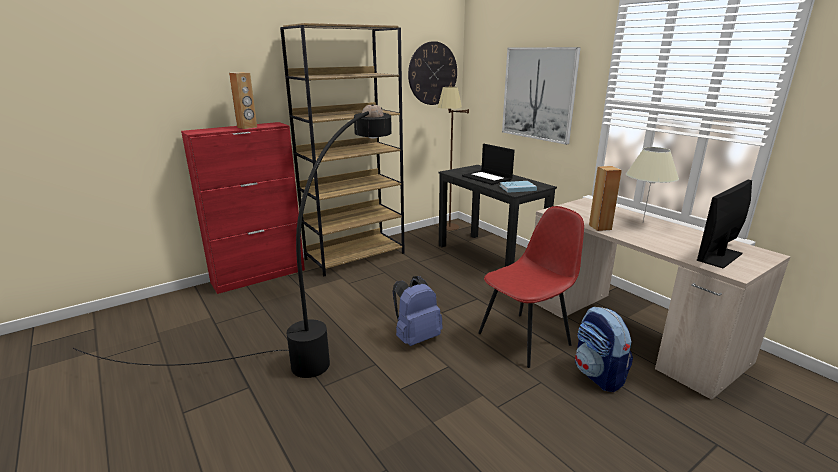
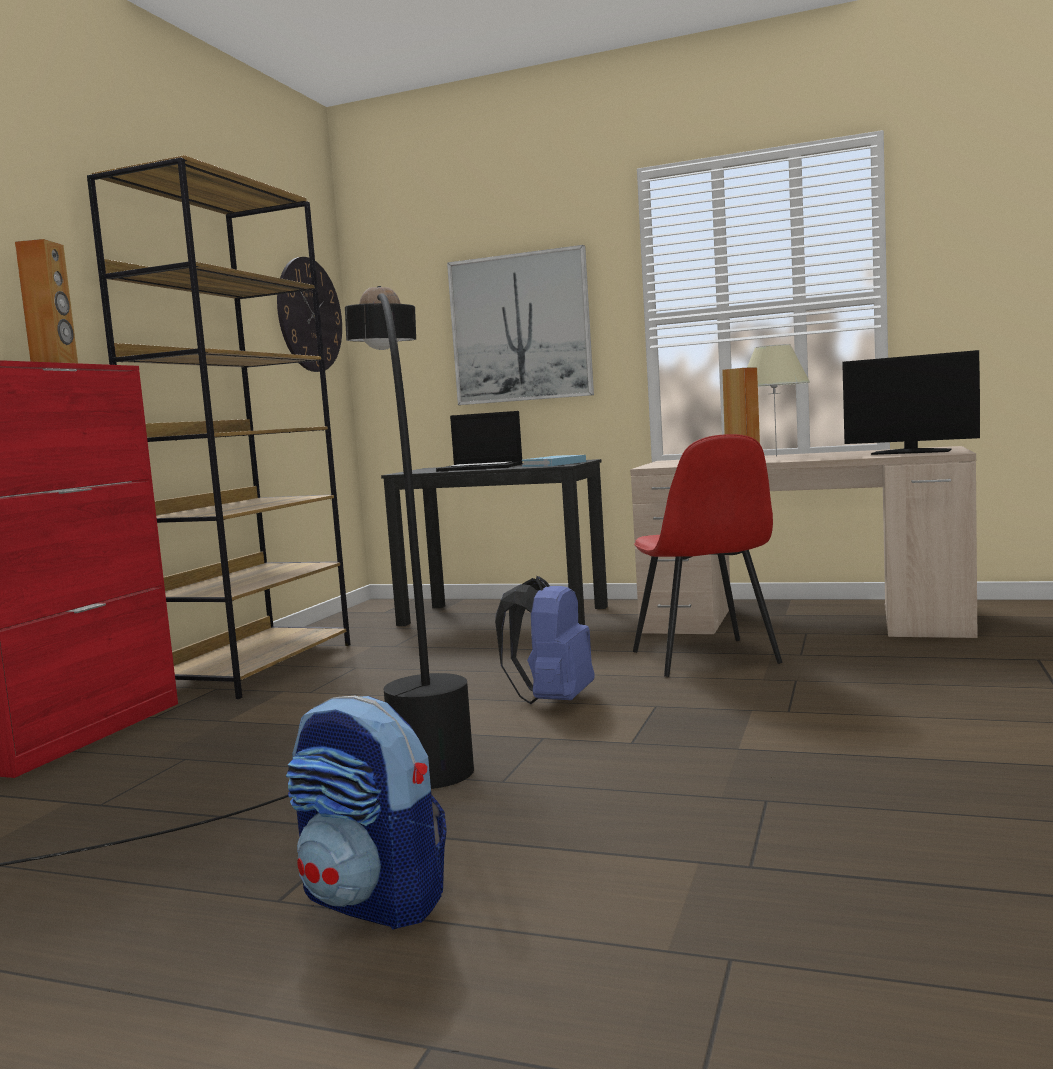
camera: 35 degrees left, 15 degrees down
brown floor lamp [438,87,469,230] -> none
red chair [478,206,584,368] -> red chair turned 150 degrees clockwise [633,434,782,677]
backpack [575,307,633,392] -> backpack moved to [286,696,447,930]
monitor [696,180,752,269] -> monitor turned 75 degrees counterclockwise [842,350,980,455]

